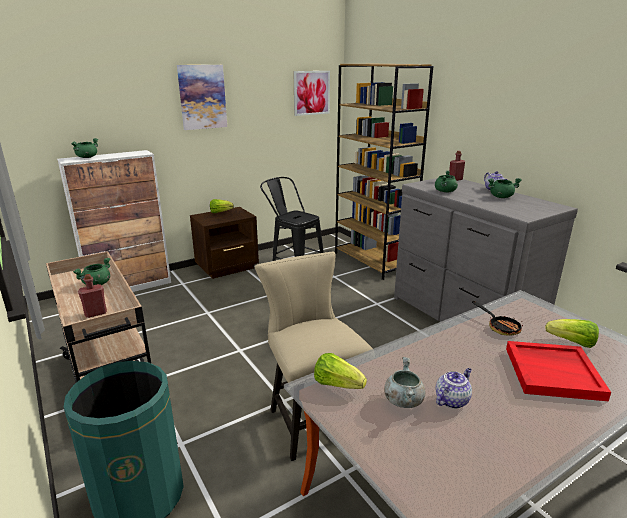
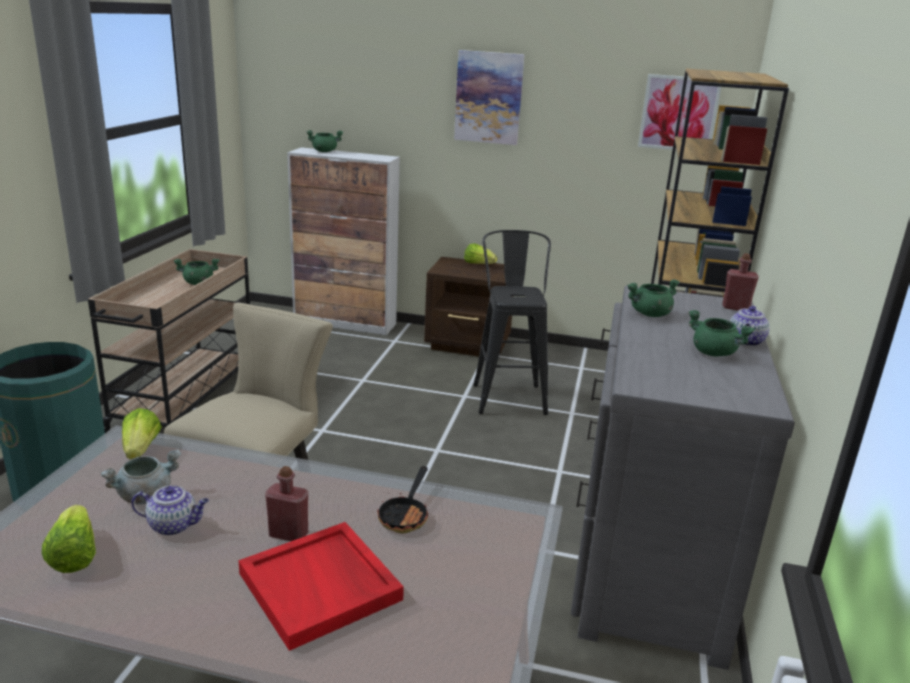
camera: 45 degrees right, 0 degrees up
red bottle [78,274,107,318] -> red bottle moved to [265,466,308,541]
lettuce [545,319,599,348] -> lettuce moved to [42,505,96,573]

